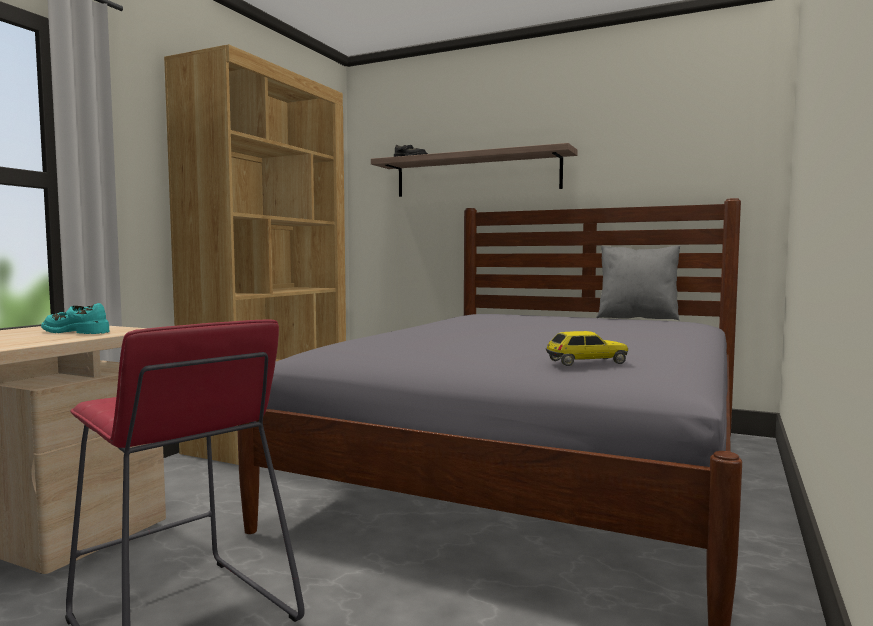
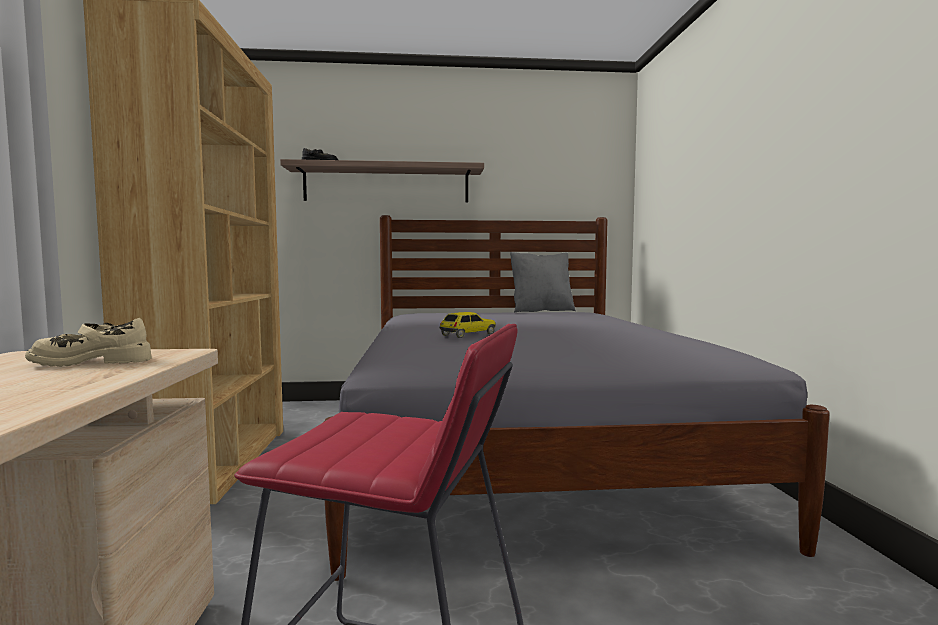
camera: 30 degrees left, 0 degrees up
turquoise shoe [41,303,110,334] -> beige shoe [25,318,152,367]
toy car [545,331,628,366] -> toy car moved to [439,312,496,338]

